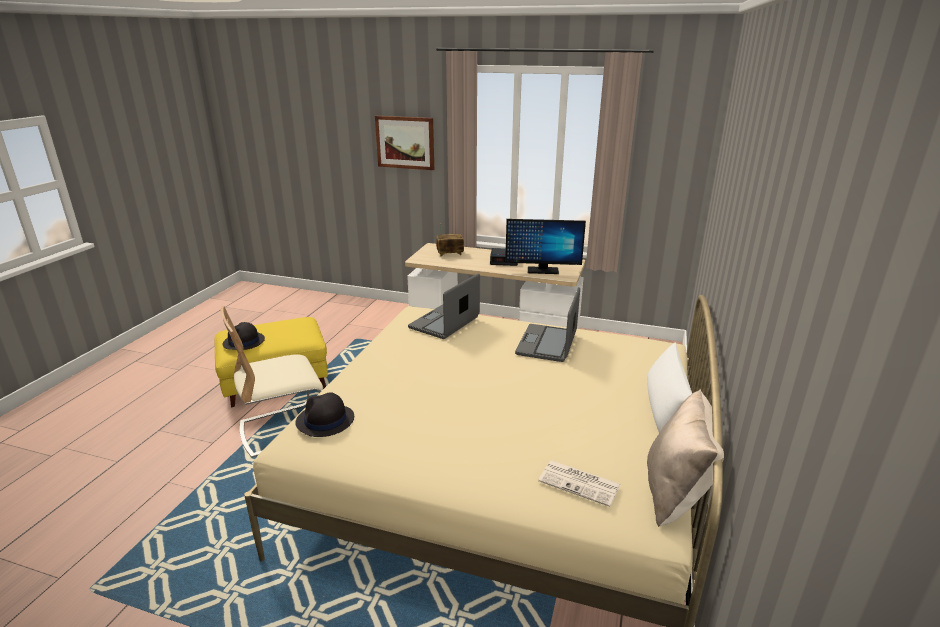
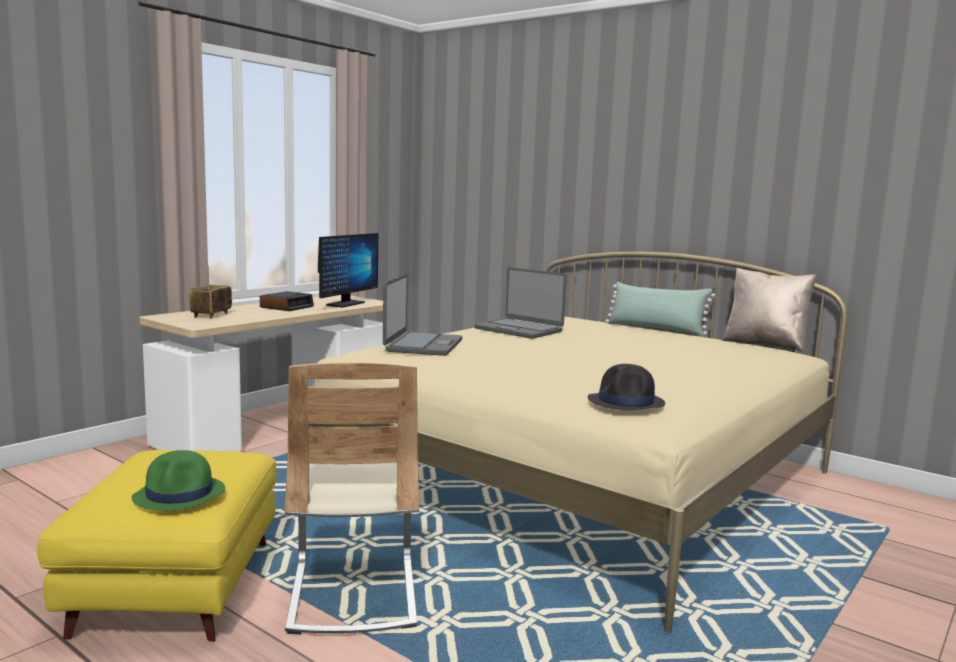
camera: 70 degrees left, 15 degrees down
black hat [223,322,265,350] -> green hat [132,450,225,510]
picture [375,116,434,170] -> none
laptop [408,273,480,339] -> laptop turned 135 degrees counterclockwise [383,274,462,356]
newspaper [538,460,621,507] -> none
white pillow [647,342,692,432] -> green pillow [605,282,715,336]

